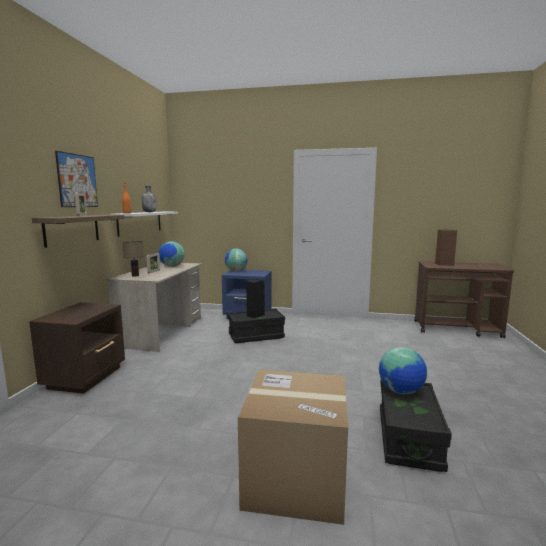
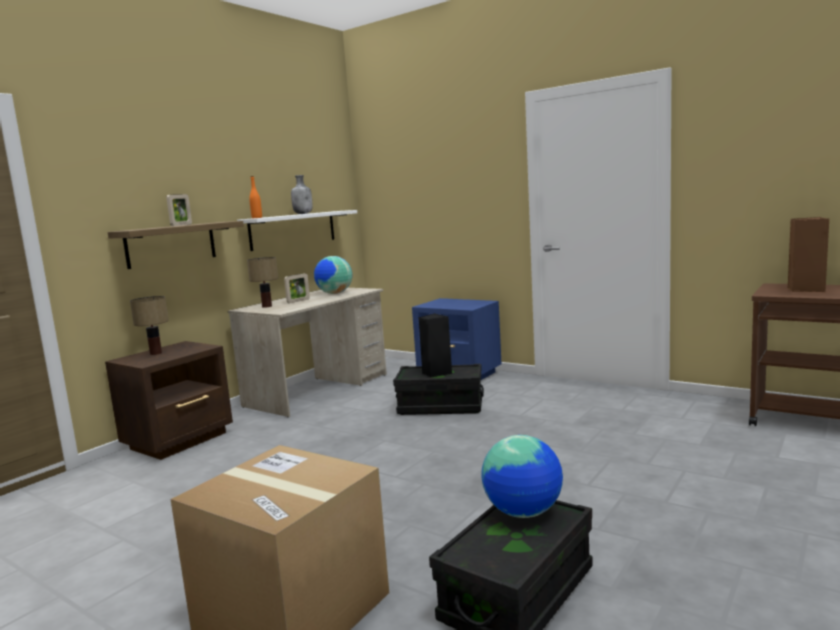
camera: 25 degrees right, 0 degrees up
picture [55,151,98,207] -> none
globe [225,249,247,271] -> none
none -> table lamp [130,296,169,355]

